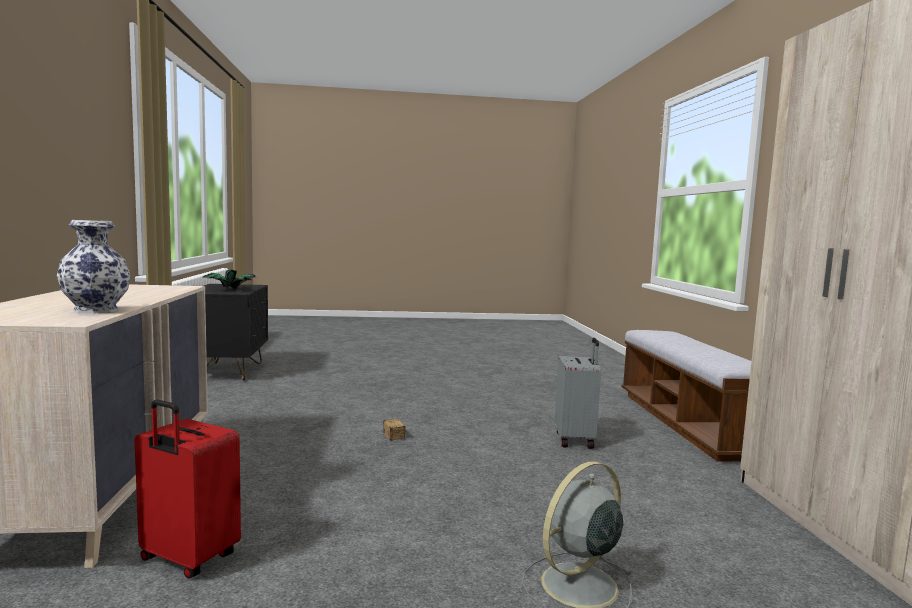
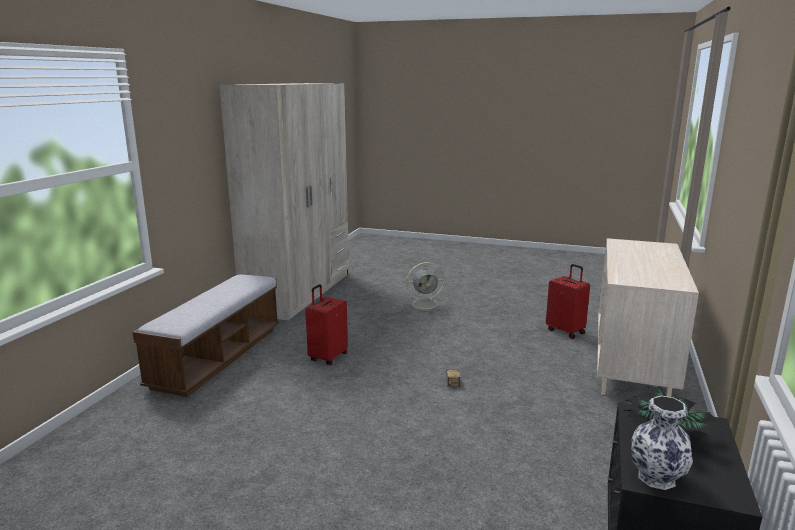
camera: 155 degrees left, 10 degrees up
vase [57,220,131,314] -> vase moved to [631,396,693,490]
grey suitcase [555,338,601,449] -> red suitcase [305,284,348,365]

